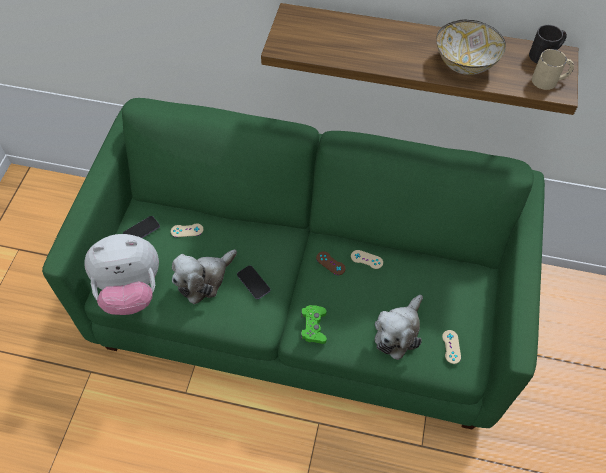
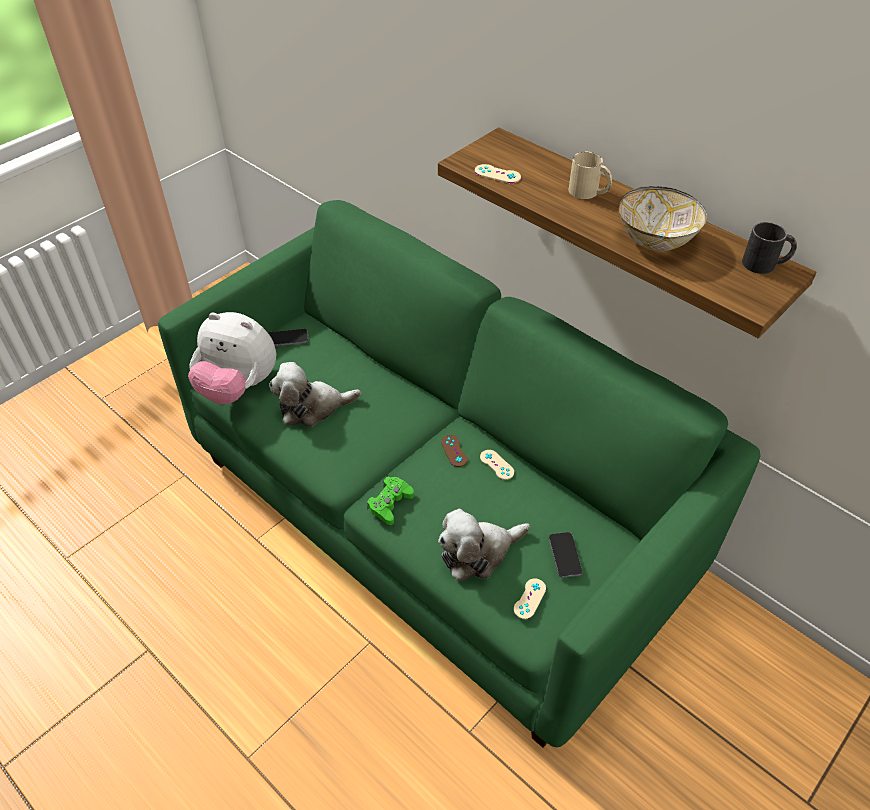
camera: 30 degrees right, 10 degrees down
beige game controller [171,223,203,237] -> beige game controller moved to [475,164,521,183]
phone [237,265,270,299] -> phone moved to [549,532,582,578]
beige mug [532,49,574,90] -> beige mug moved to [569,152,612,199]

